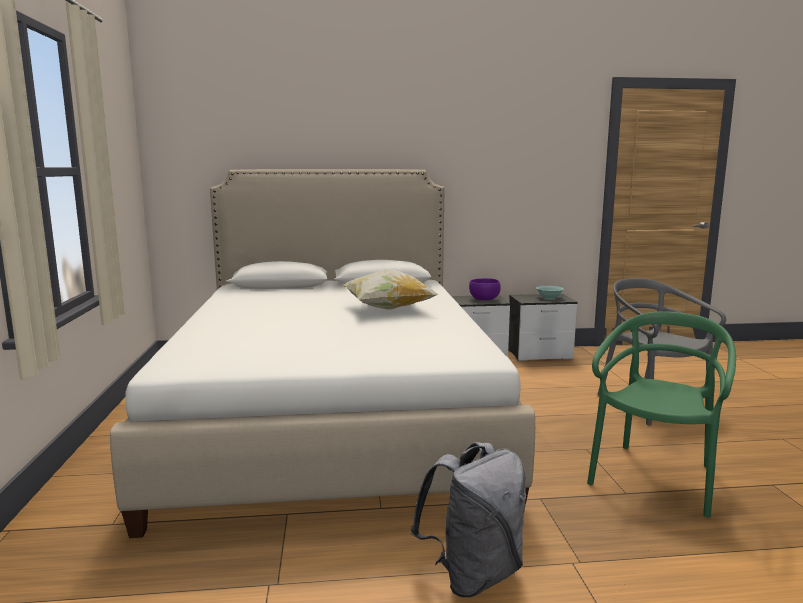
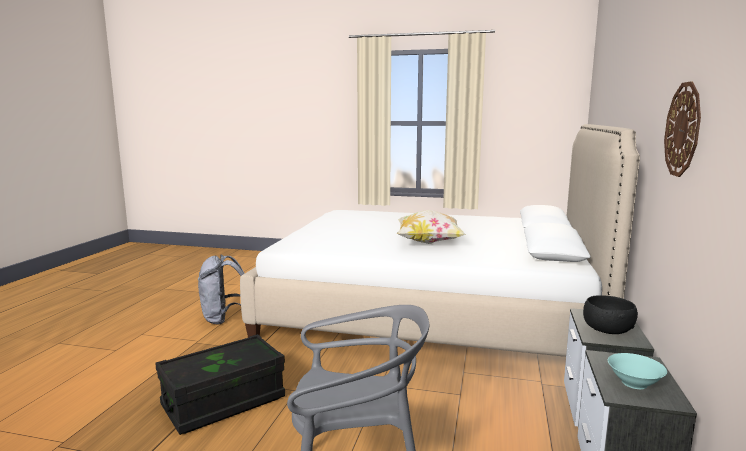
camera: 110 degrees right, 0 degrees up
purple bowl [469,278,501,300] -> black bowl [583,295,638,334]
green chair [587,311,736,518] -> black storage box [156,334,285,435]
none -> wall clock [664,81,701,177]

